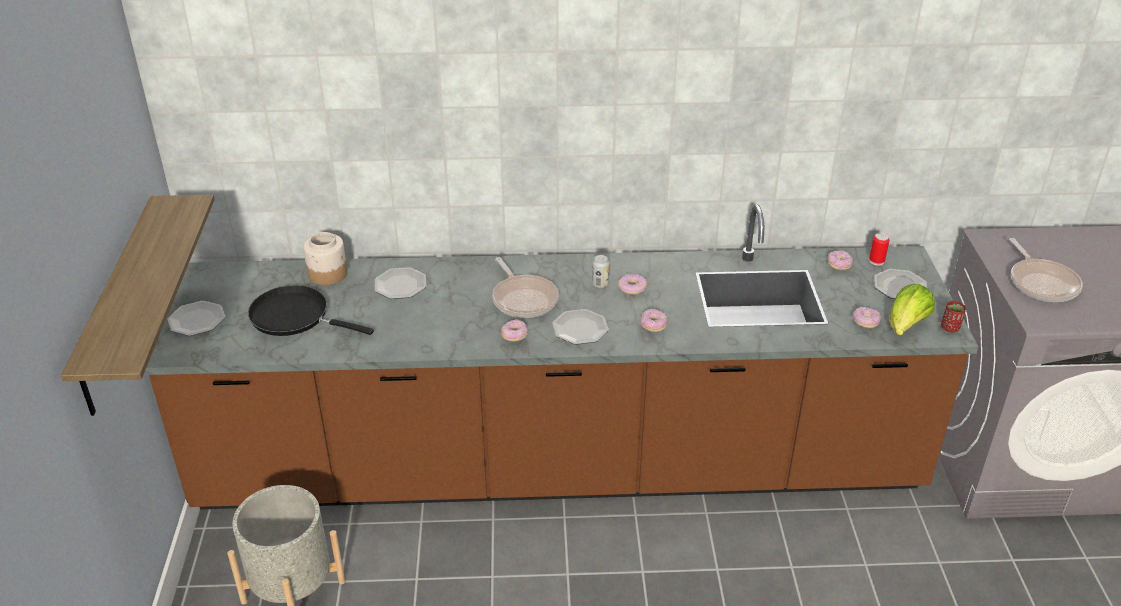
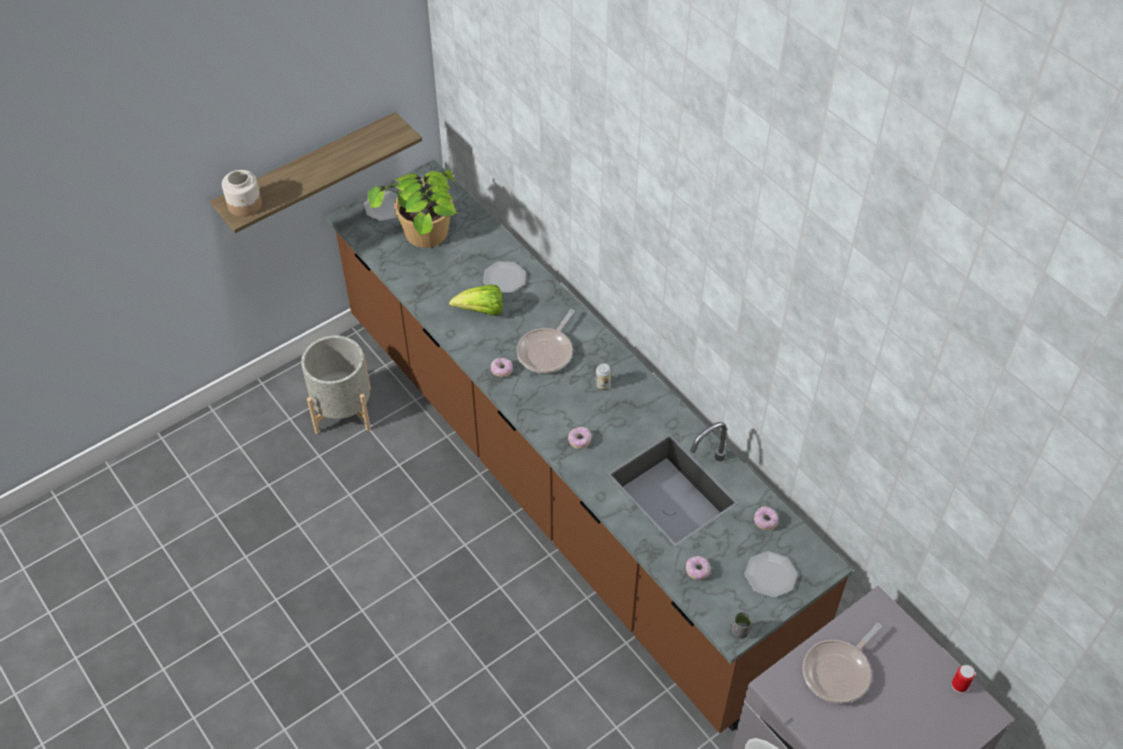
camera: 55 degrees right, 15 degrees up
black frying pan [248,285,374,336] -> potted plant [368,170,458,248]
jar [303,232,347,285] -> jar moved to [222,170,262,217]
plate [552,309,609,345] -> none
donut [618,274,647,295] -> none
can [869,233,889,266] -> can moved to [952,665,975,693]
lettuce [889,284,935,335] -> lettuce moved to [449,285,503,316]
red cup [941,301,966,332] -> grey cup [732,612,752,639]

